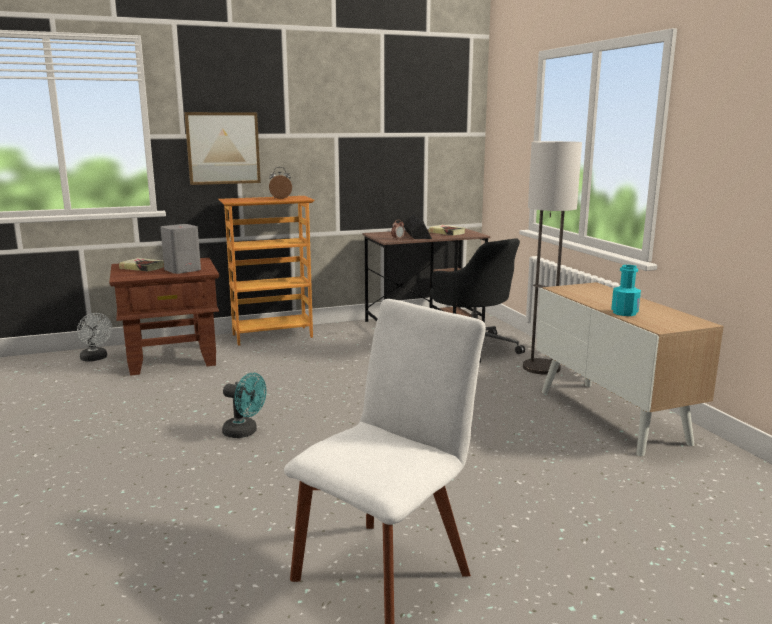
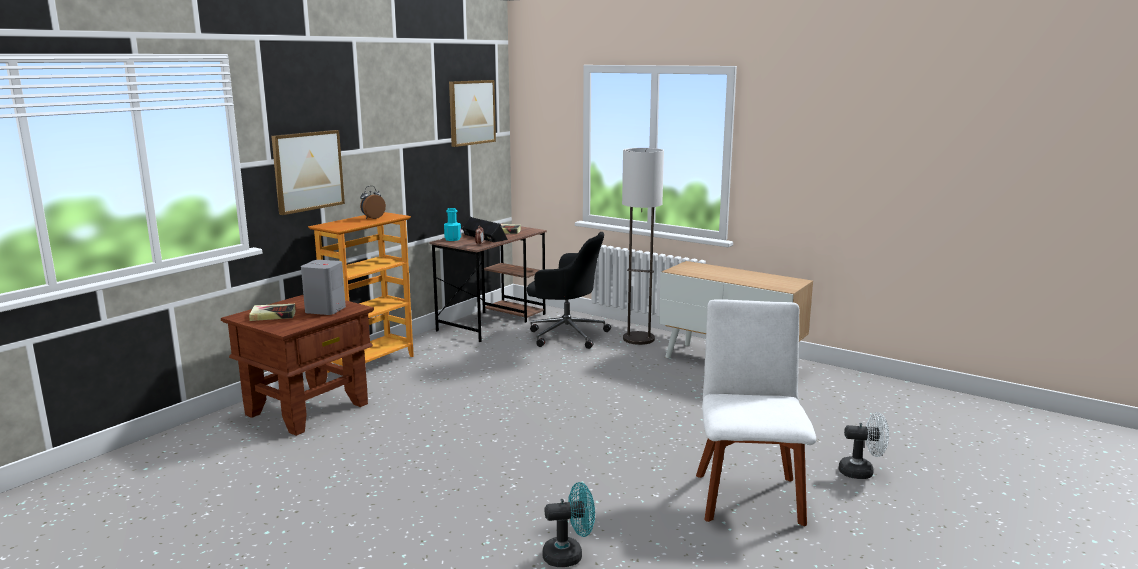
camera: 35 degrees left, 0 degrees up
white fan [77,313,112,362] -> white fan moved to [839,412,889,479]
turquoise fan [222,373,266,438] -> turquoise fan moved to [542,482,595,567]
turquoise bottle [611,265,641,316] -> turquoise bottle moved to [444,208,461,241]
none -> picture [449,80,496,147]

